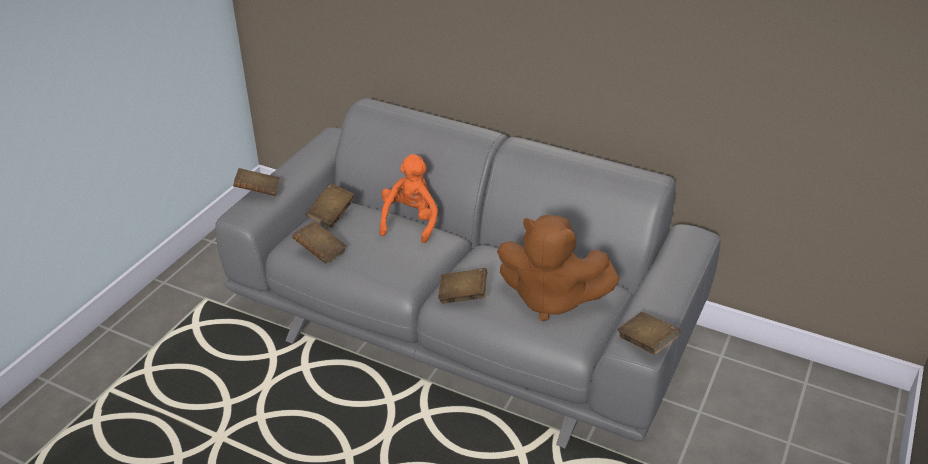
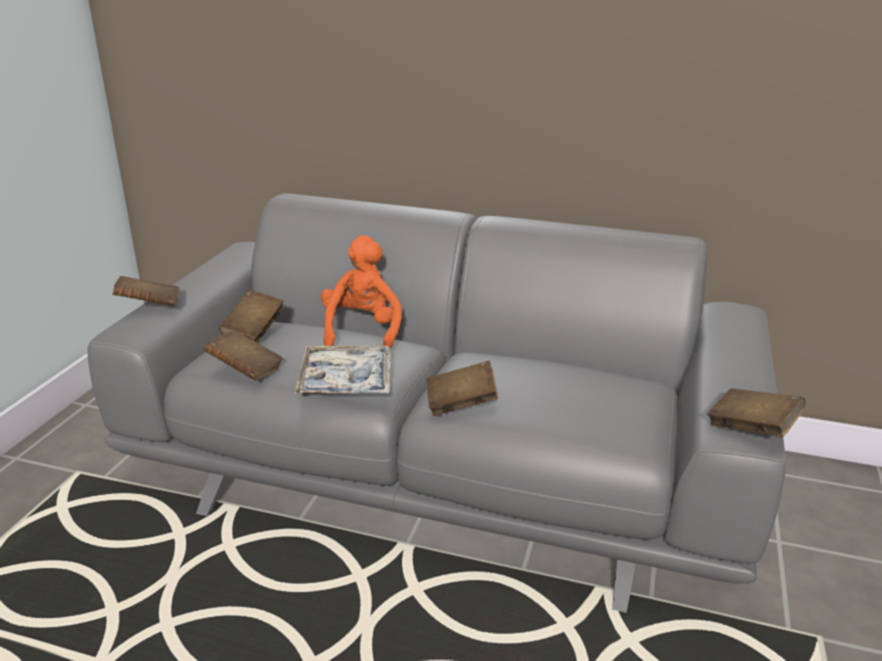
camera: 10 degrees left, 10 degrees down
brown plush toy [497,215,620,321] -> none
none -> tray [295,346,391,394]

